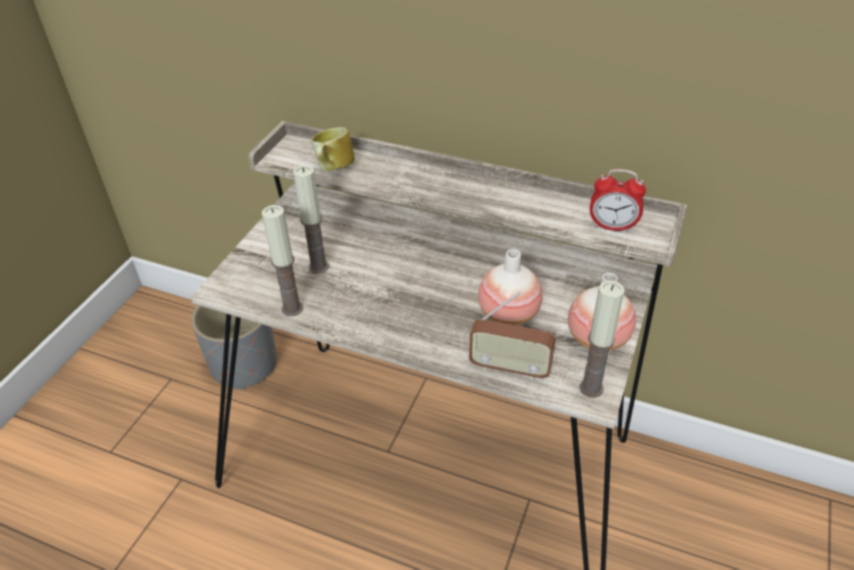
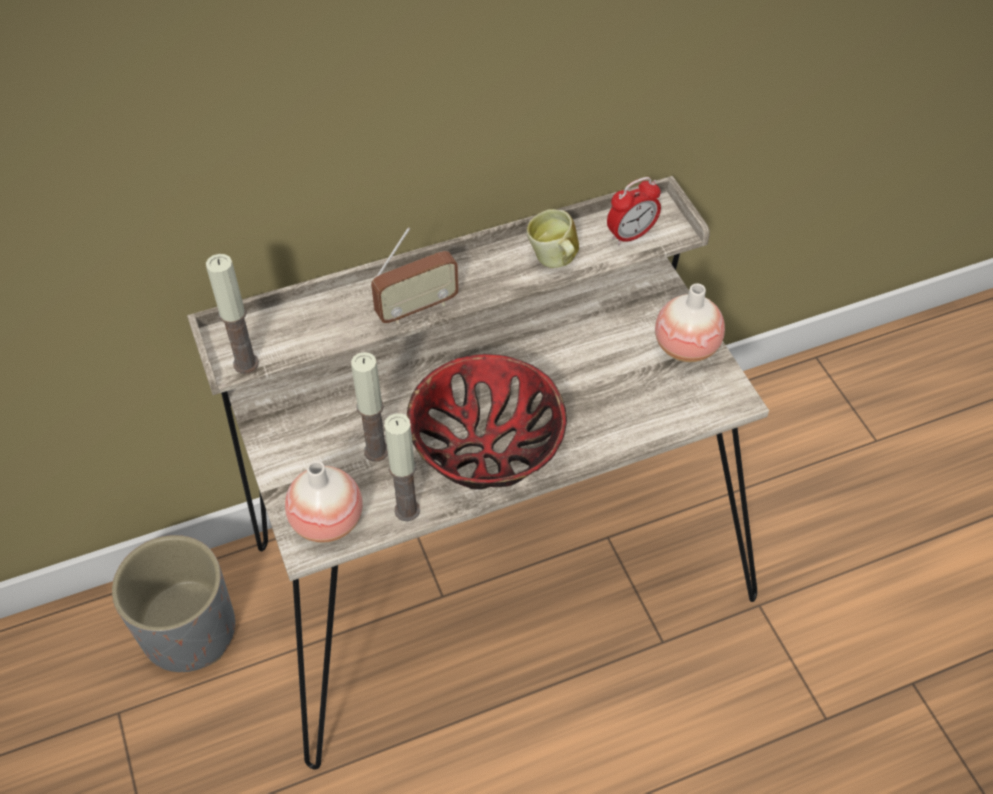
camera: 45 degrees left, 10 degrees up
mug [311,127,355,171] -> mug moved to [527,209,579,268]
radio [469,292,556,381] -> radio moved to [371,227,459,324]
vase [478,249,543,326] -> vase moved to [285,461,363,543]
candle [579,281,625,398] -> candle moved to [206,254,259,374]
none -> bowl [407,354,567,489]

